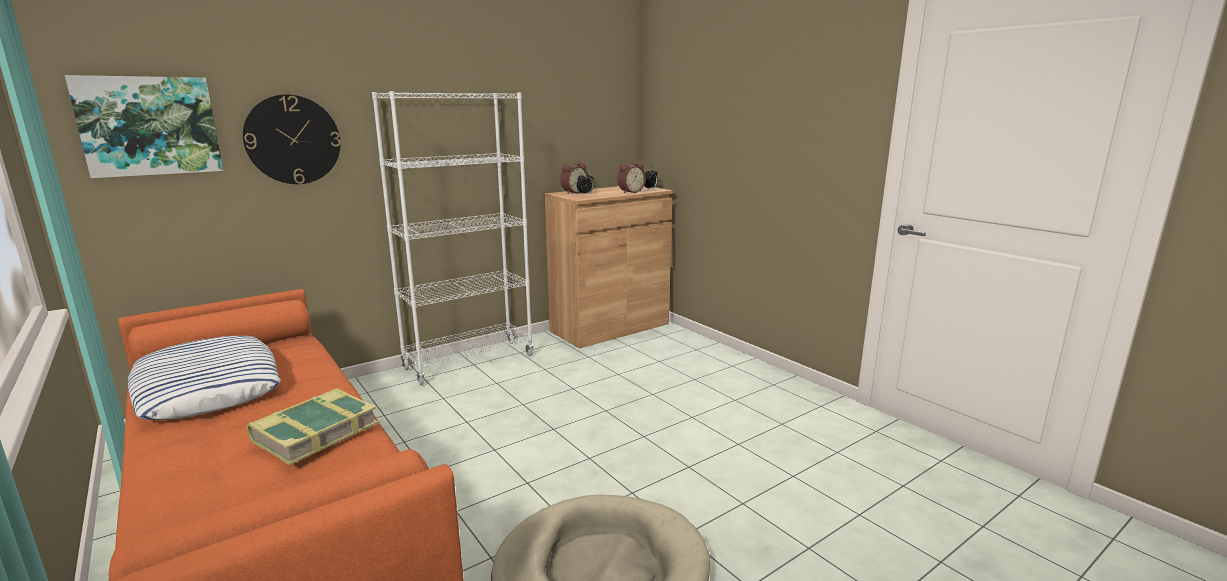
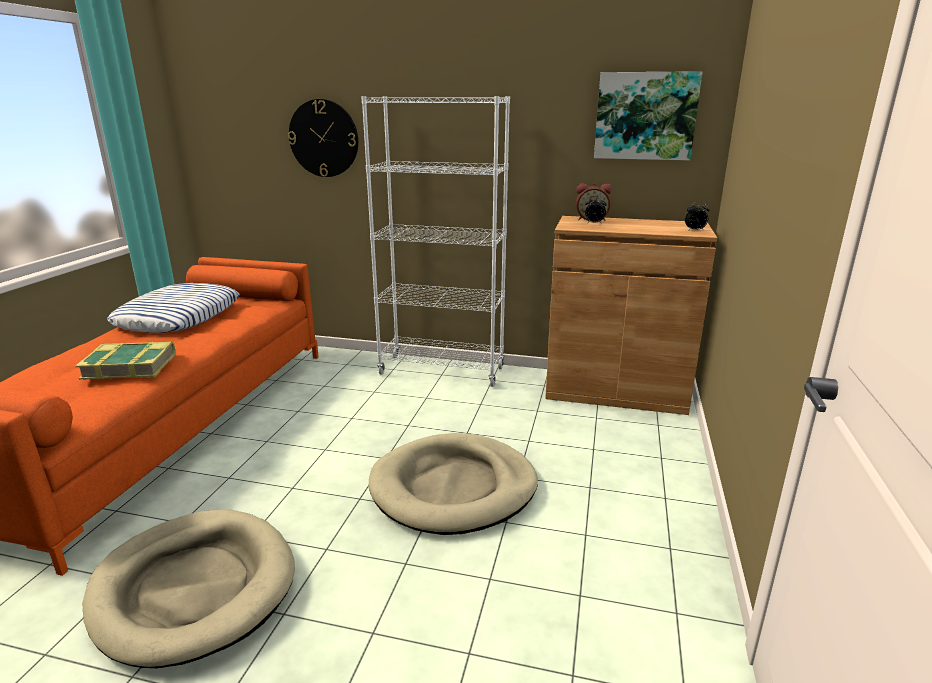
camera: 50 degrees right, 5 degrees up
picture [65,75,223,178] -> picture moved to [594,71,703,160]
alarm clock [617,162,646,193] -> none
none -> beige dog bed [368,433,538,535]

